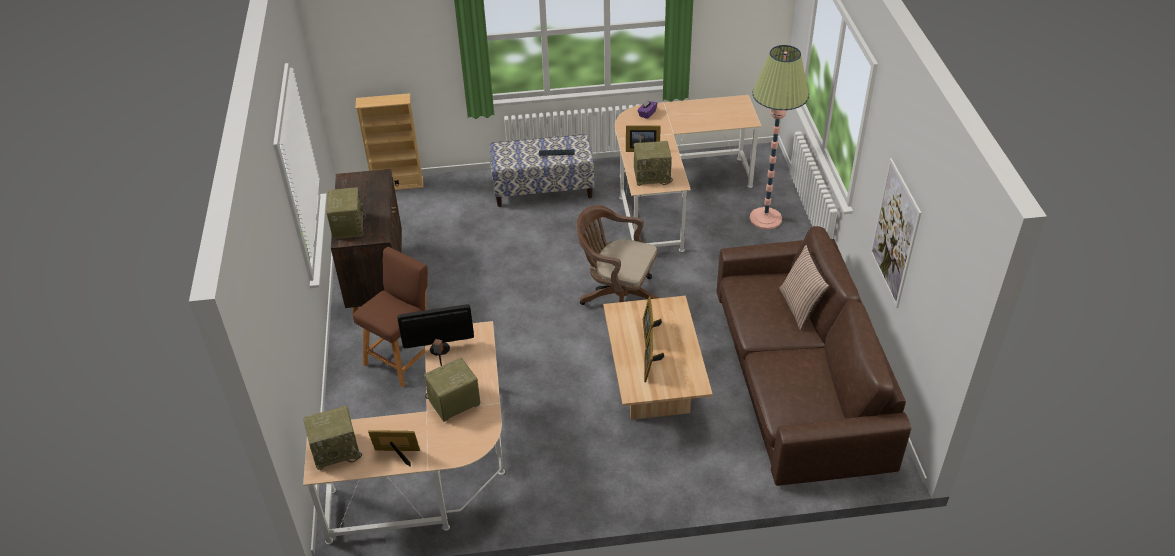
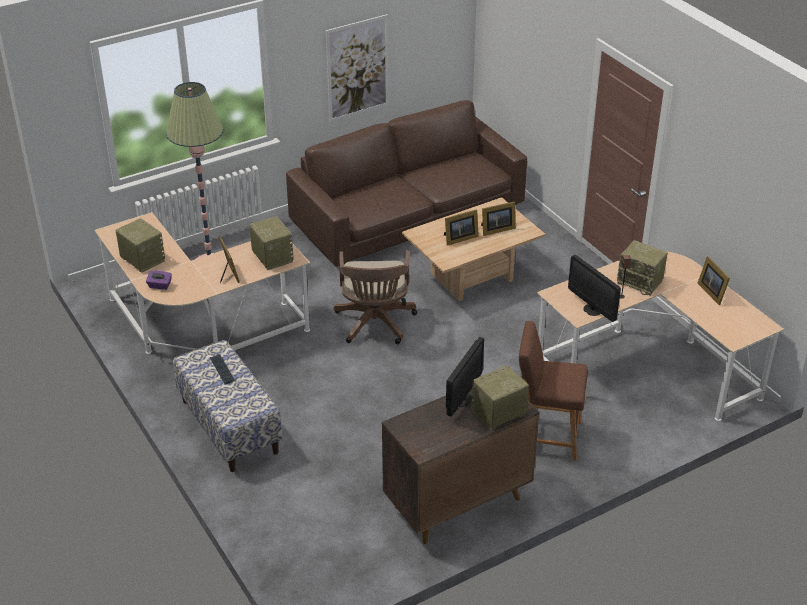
camera: 115 degrees left, 5 degrees down
radio [303,406,362,470] -> radio moved to [116,218,165,273]
beige bookcase [356,93,423,190] -> none
pillow [779,245,829,330] -> none
none -> monitor [446,337,484,417]

